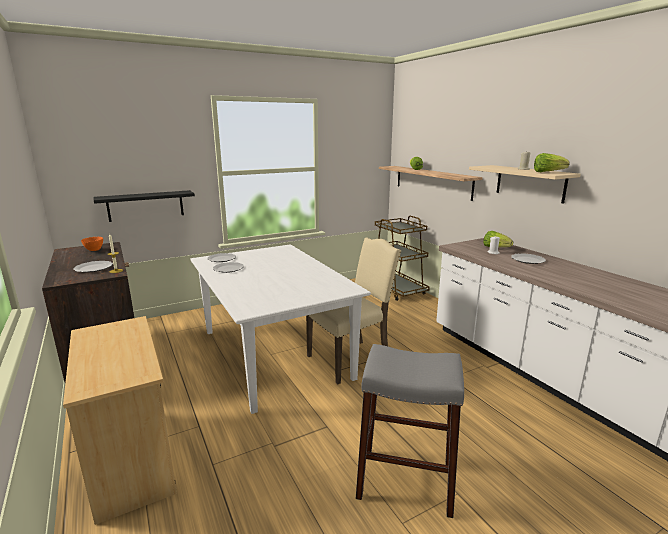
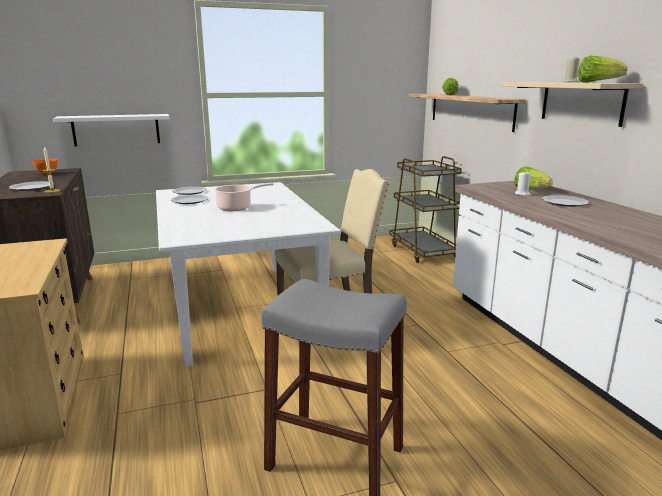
camera: 10 degrees right, 0 degrees up
black shelf [94,190,195,222] -> white shelf [53,114,169,146]
none -> cooking pot [213,183,274,211]

